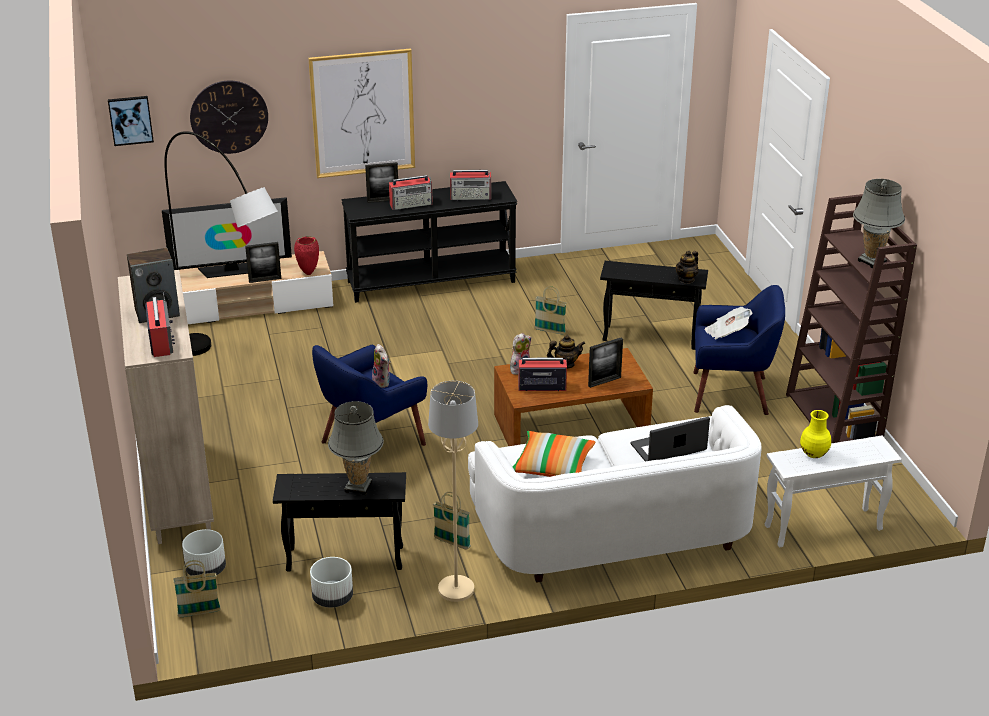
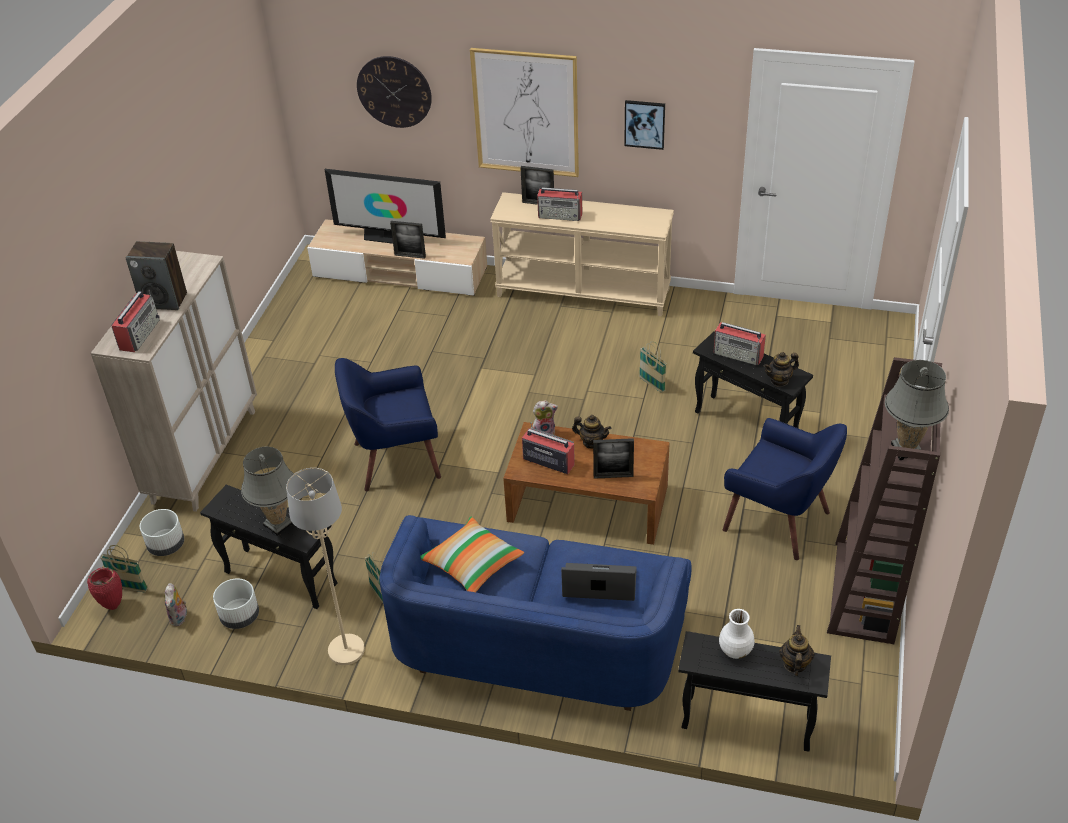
camera: 30 degrees right, 10 degrees up
picture [108,96,154,146] -> picture moved to [624,100,665,150]
grey floor lamp [164,131,278,356] -> none
red vase [294,236,319,275] -> red vase moved to [87,567,122,610]
black console table [342,181,517,303] -> beige console table [490,192,674,316]
plush toy [372,344,391,388] -> plush toy moved to [164,583,187,626]
radio [450,170,491,200] -> radio moved to [713,322,766,365]
white sofa [468,405,761,583] -> blue sofa [380,515,692,711]
newspaper [705,307,753,339] -> none
white side table [765,436,902,547] -> black side table [678,631,831,752]
yellow vase [800,410,831,458] -> white vase [719,609,754,659]
none -> teapot [779,625,815,676]

